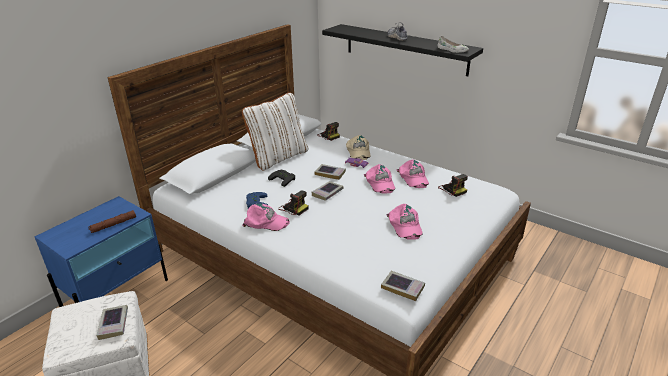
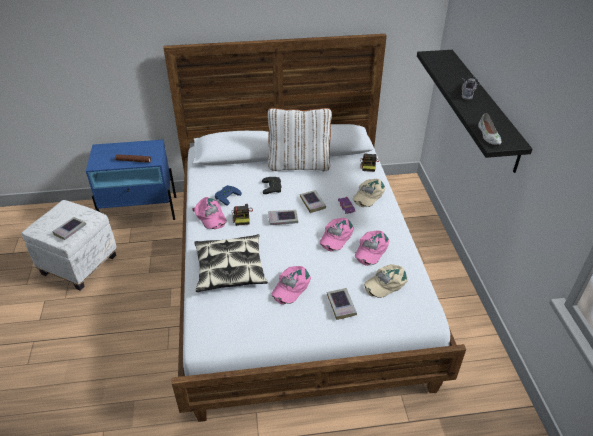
camera: 45 degrees right, 10 degrees up
book [381,271,425,301] -> book moved to [327,288,357,320]
camera [438,174,468,197] -> beige cap [364,264,408,298]
none -> pillow [194,234,268,292]

